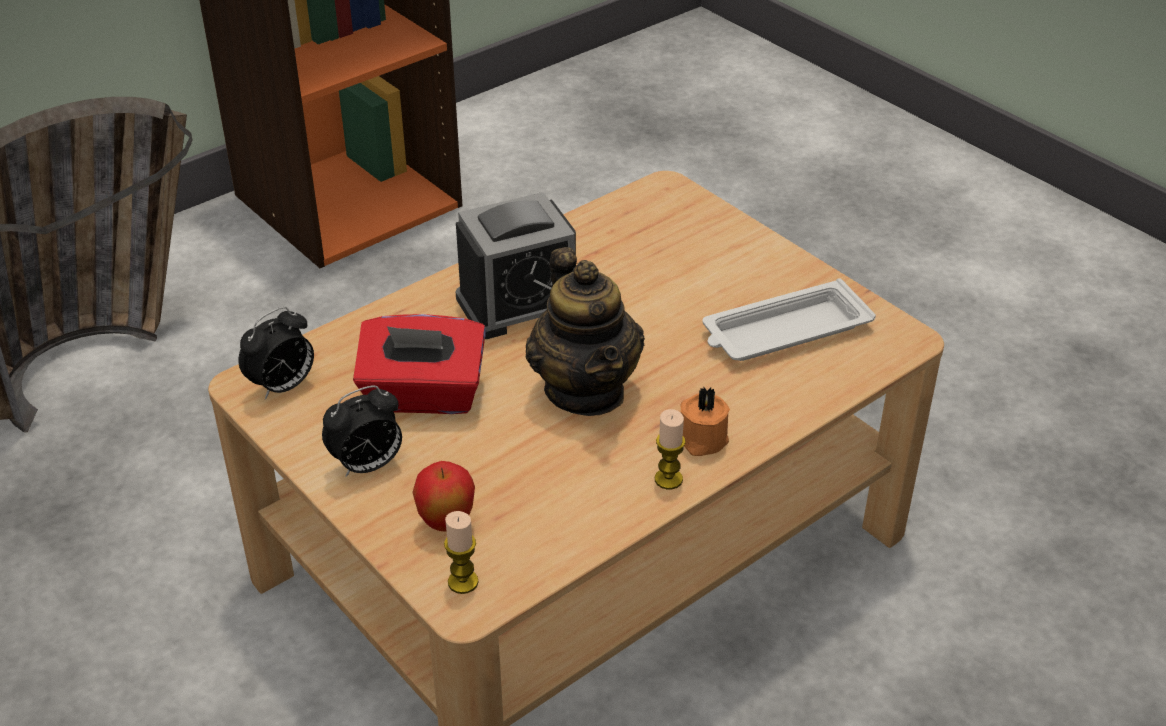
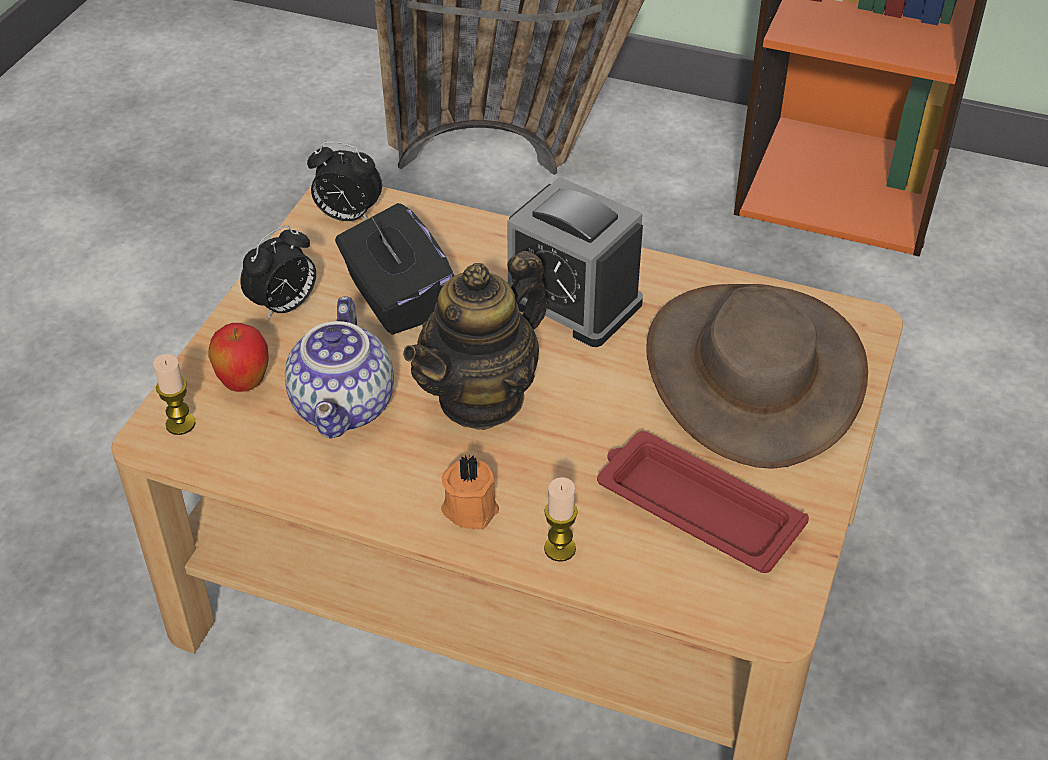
camera: 60 degrees right, 5 degrees up
alarm clock [322,385,402,477] -> alarm clock turned 75 degrees counterclockwise [240,225,316,320]
red tissue box [353,314,486,414] -> black tissue box [335,203,454,335]
candle [655,409,686,489] -> candle moved to [544,477,578,562]
white tray [702,278,876,361] -> red tray [597,431,809,573]
none -> teapot [285,296,394,438]
none -> brown hat [646,284,868,469]

